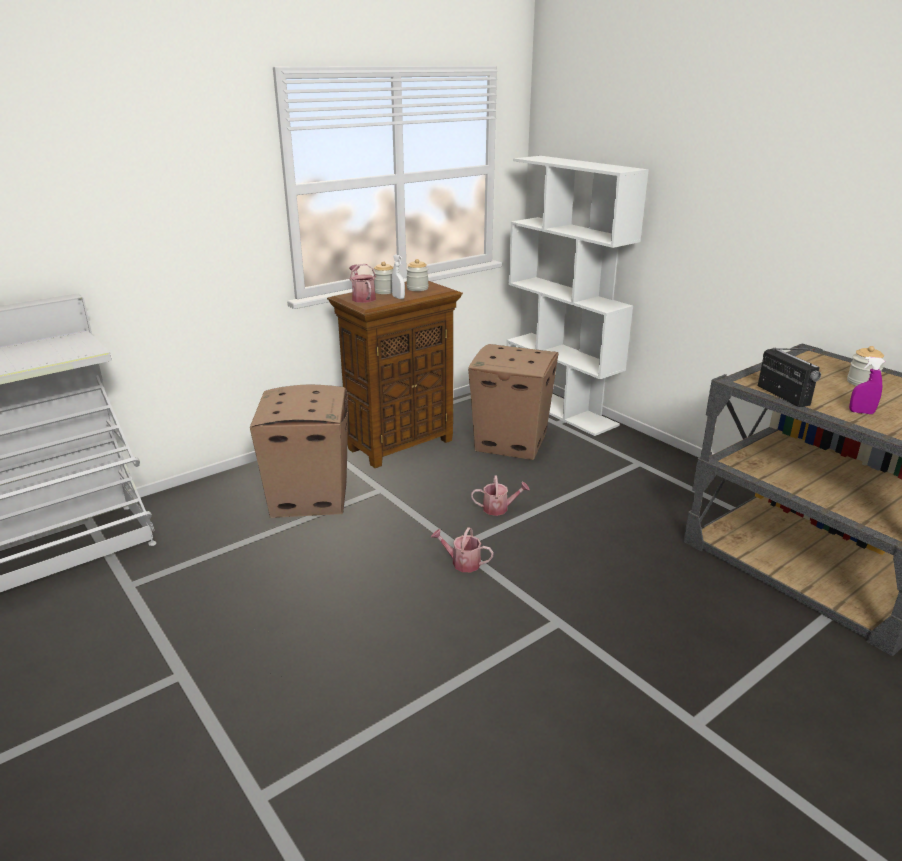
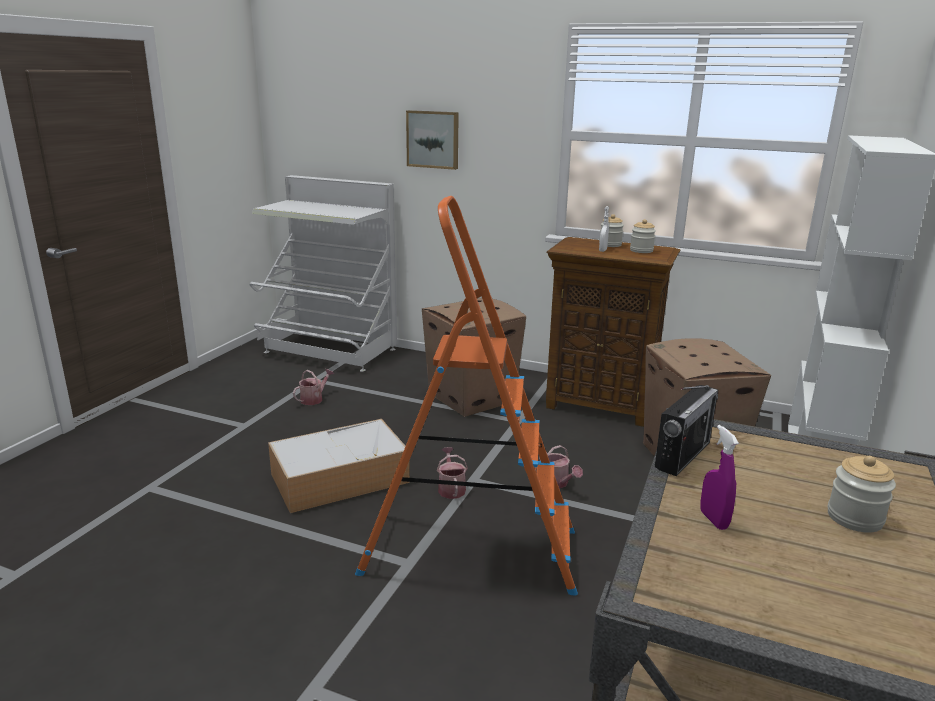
camera: 60 degrees right, 5 degrees down
watering can [350,264,376,303] -> watering can moved to [293,369,334,405]
none -> storage box [268,419,410,513]
none -> orange step ladder [355,196,578,596]
none -> picture [406,110,459,170]

